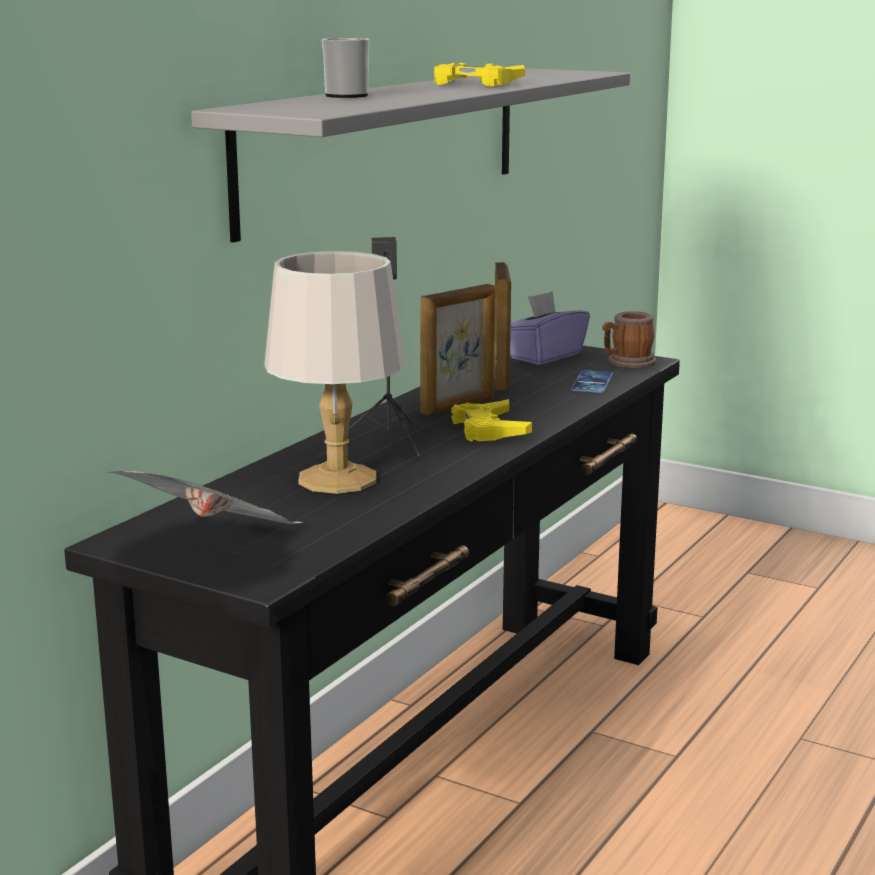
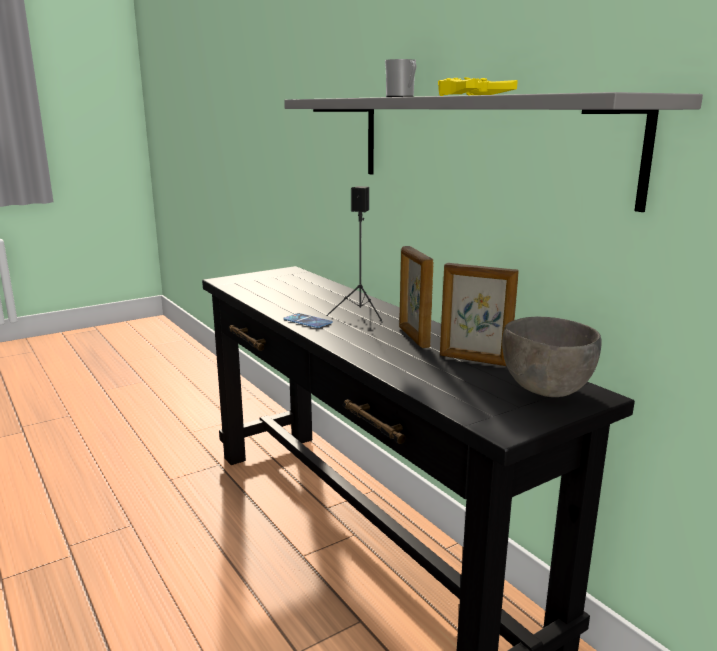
camera: 115 degrees right, 0 degrees up
newspaper [106,471,302,524] -> none
grey table lamp [264,251,406,494] -> none
yellow game controller [451,399,532,442] -> none
purple tissue box [510,291,590,365] -> grey bowl [502,316,602,397]
phone [572,370,613,393] -> phone moved to [283,313,333,328]
mug [603,311,656,369] -> none

